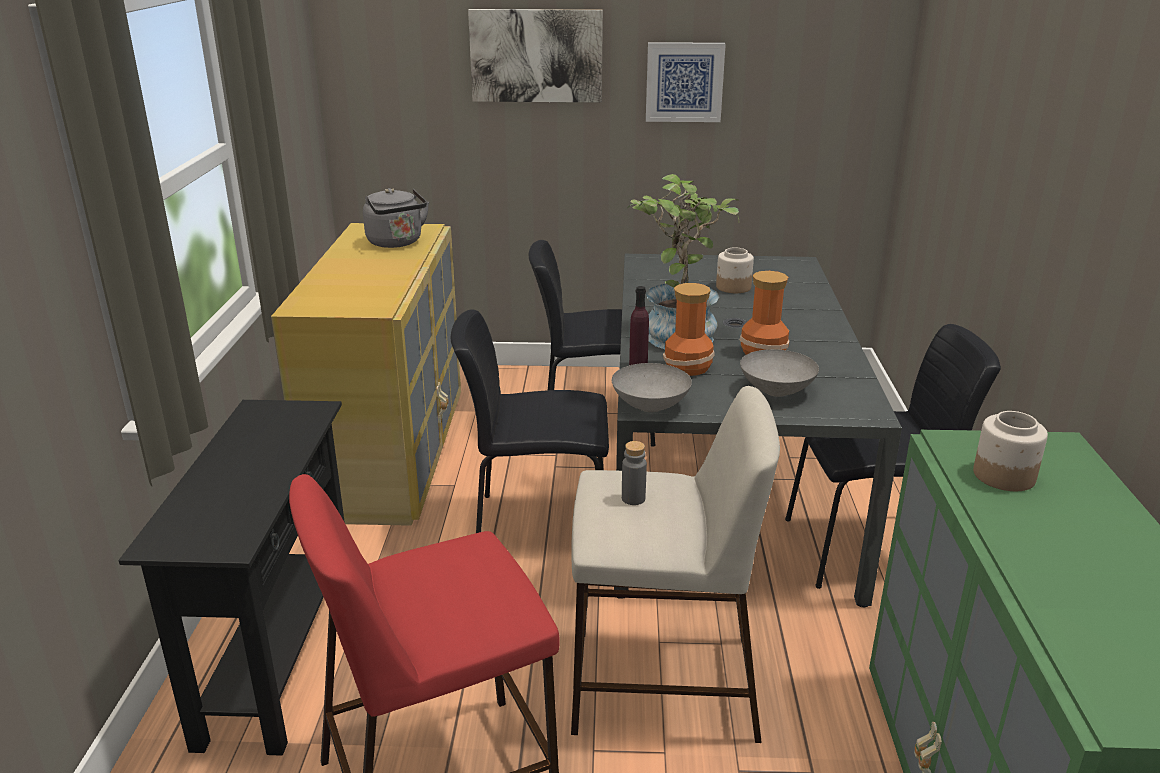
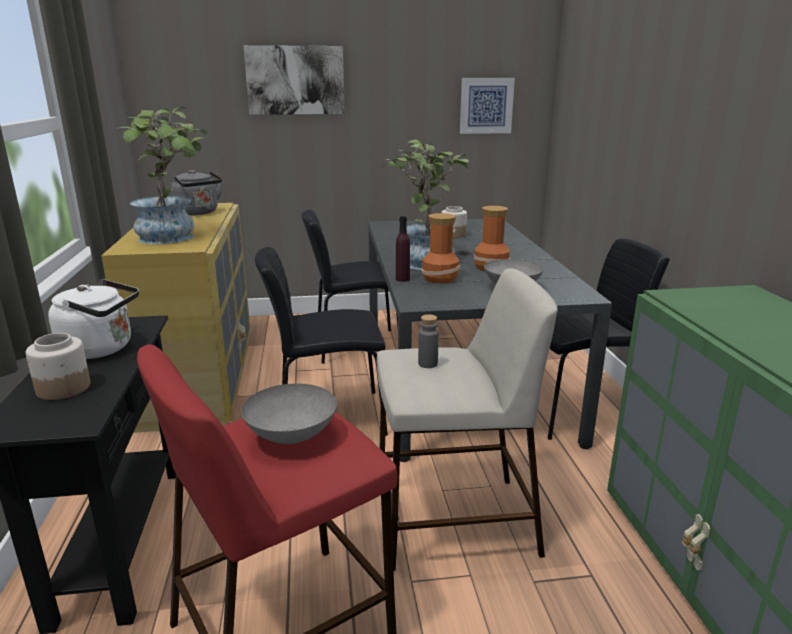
camera: 10 degrees left, 5 degrees down
grey bowl [612,363,692,412] -> grey bowl moved to [241,383,337,444]
picture [646,42,726,122] -> picture moved to [460,78,515,134]
jar [973,411,1048,491] -> jar moved to [26,333,91,400]
none -> white kettle [48,280,139,359]
none -> potted plant [120,106,207,244]

